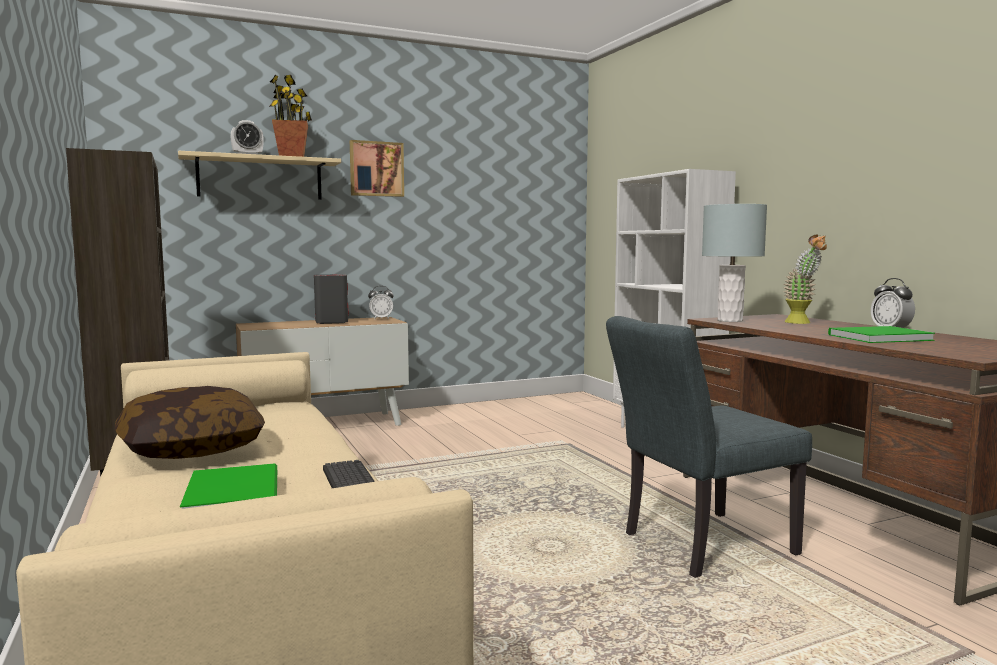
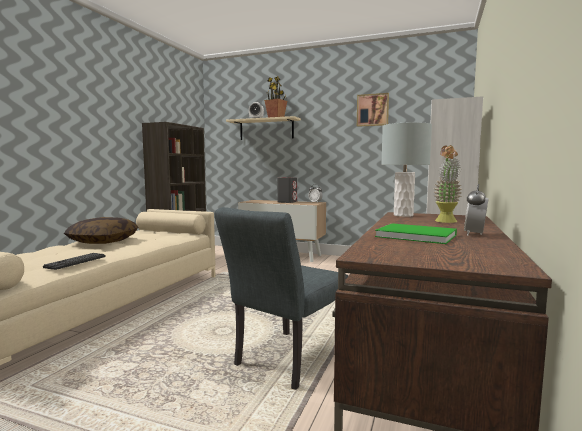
camera: 45 degrees right, 0 degrees up
green book [180,463,277,509] -> none
picture [350,140,404,197] -> picture moved to [357,93,389,127]
grey chair [606,316,812,578] -> grey chair turned 75 degrees counterclockwise [215,207,348,390]

